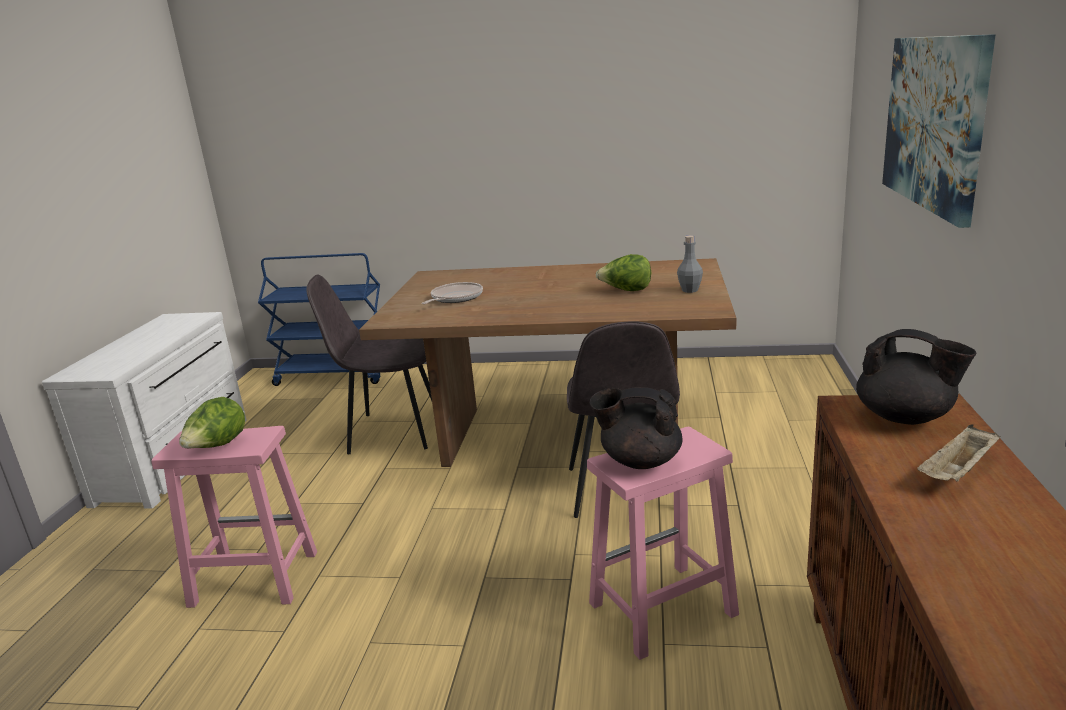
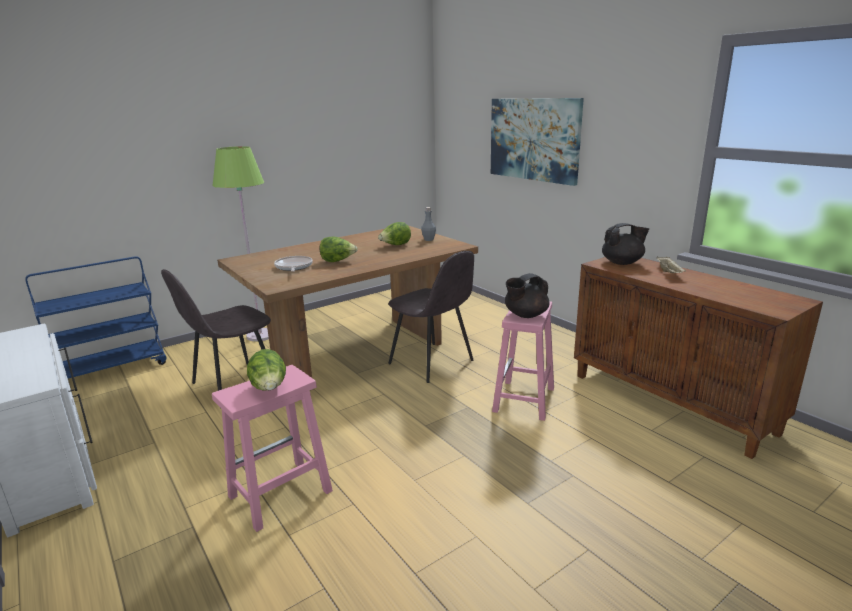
camera: 45 degrees left, 0 degrees up
none -> green floor lamp [213,146,269,342]
none -> lettuce [320,236,358,262]

